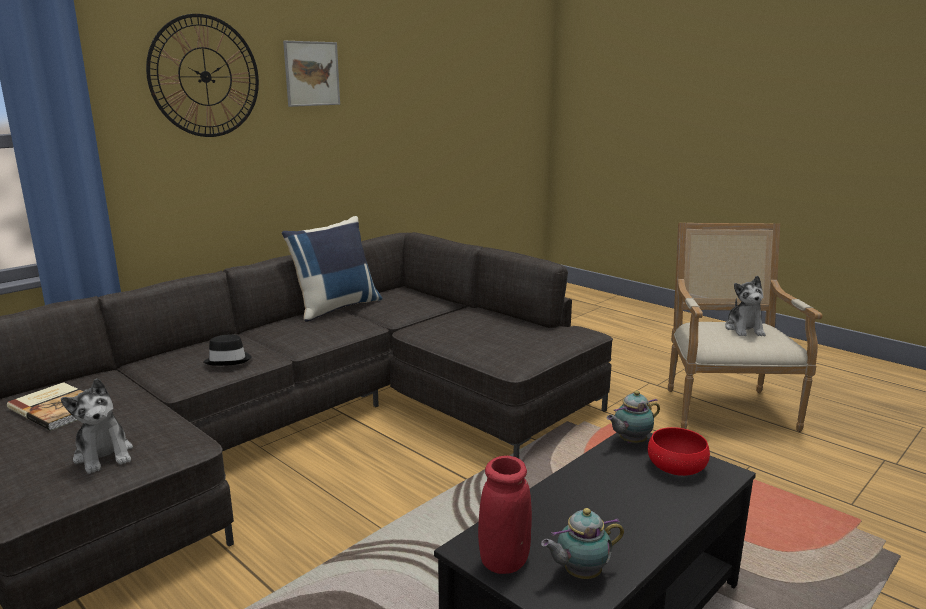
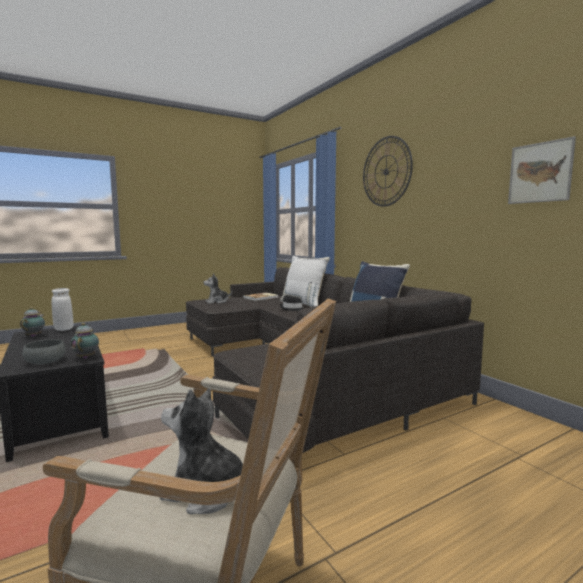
camera: 105 degrees right, 10 degrees down
picture [283,41,340,107] -> picture moved to [508,136,576,204]
red vase [478,456,532,574] -> white vase [52,288,73,331]
red bowl [648,427,710,476] -> grey bowl [22,339,66,364]
none -> white pillow [280,256,330,307]

